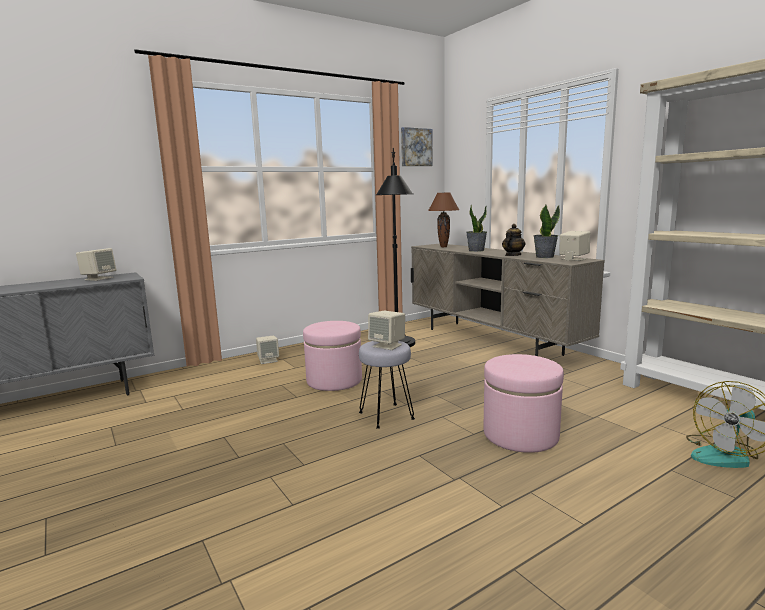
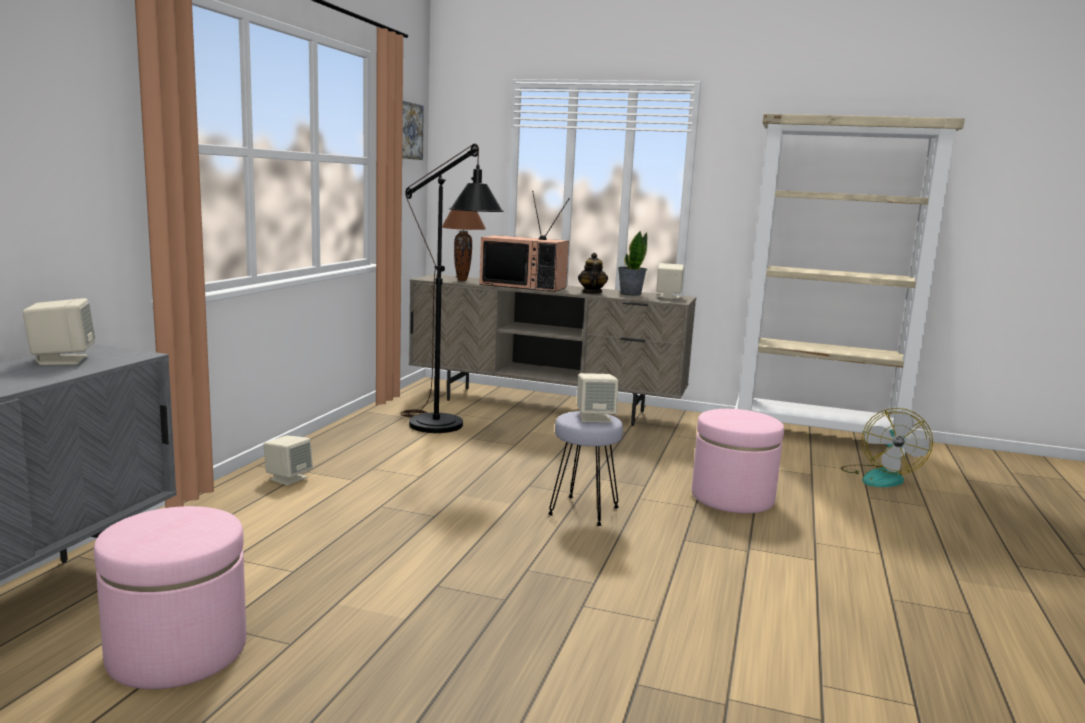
camera: 40 degrees left, 0 degrees up
pink ottoman [303,321,362,391] -> pink ottoman moved to [94,506,246,689]
potted plant [466,205,487,252] -> television [479,191,570,292]

